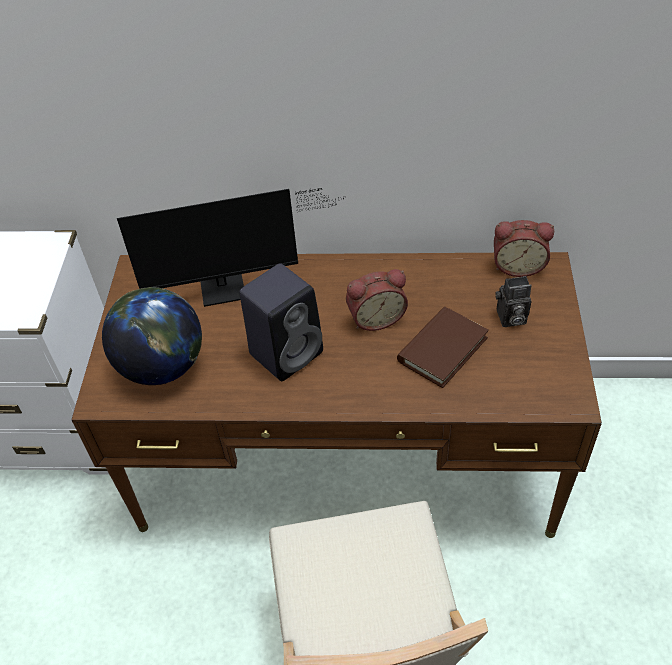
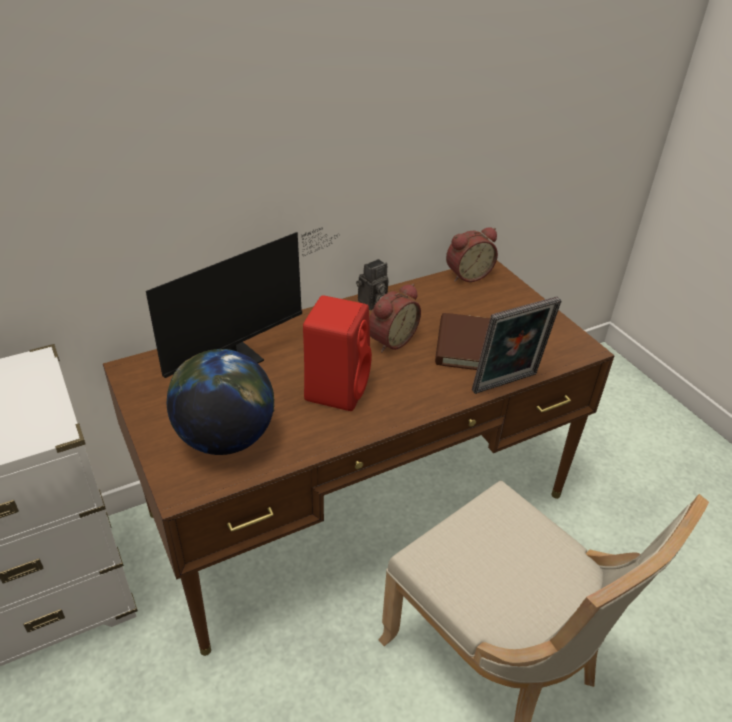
camera: 35 degrees left, 10 degrees down
black speaker [239,263,323,381] -> red speaker [303,296,372,411]
camera [495,276,531,327] -> camera moved to [356,259,389,311]
none -> picture frame [472,296,562,394]

